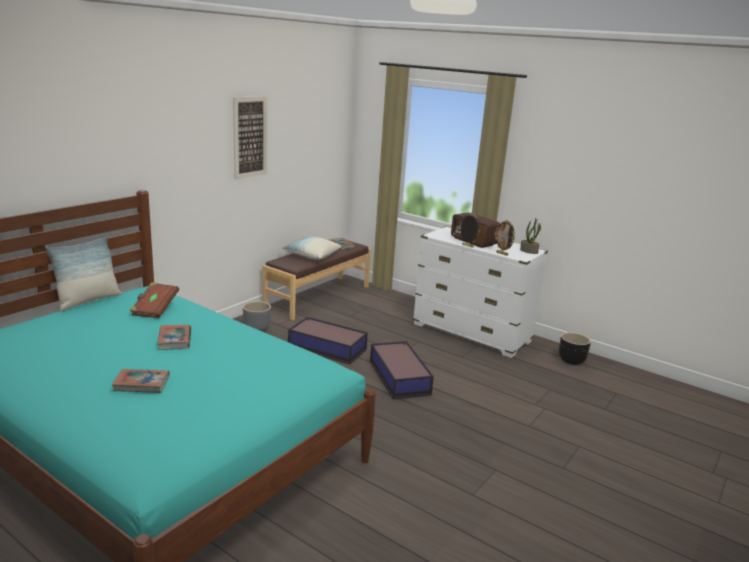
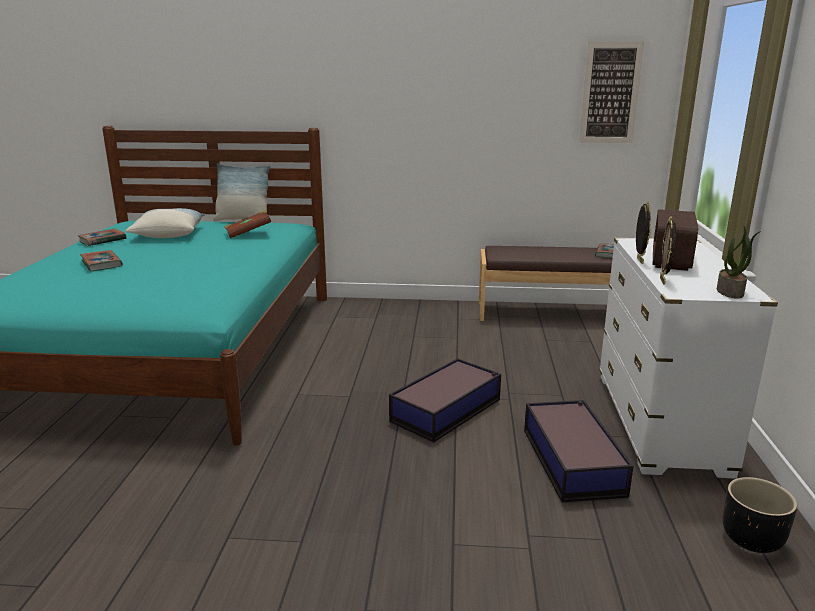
camera: 60 degrees right, 0 degrees up
book [157,325,191,350] -> book moved to [78,228,127,246]
picture [233,96,267,179] -> picture moved to [579,42,644,143]
grey planter [243,301,271,331] -> none
pillow [282,236,342,259] -> pillow moved to [125,208,206,238]
storage box [288,317,368,364] -> storage box moved to [524,400,633,502]

